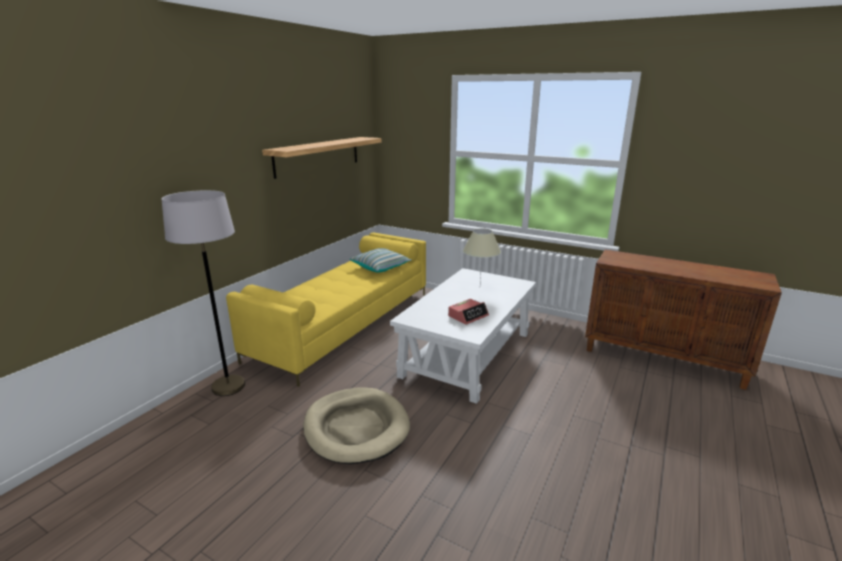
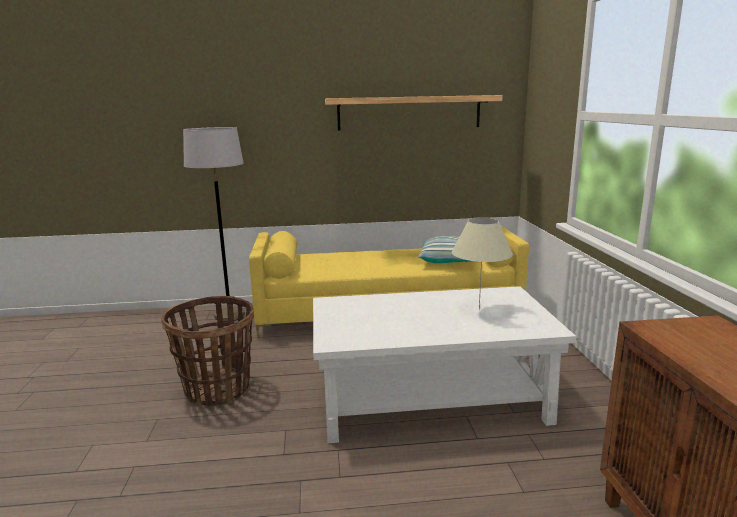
camera: 55 degrees right, 5 degrees down
beige dog bed [303,387,410,464] -> basket [162,296,254,406]
alarm clock [448,299,489,325] -> none

